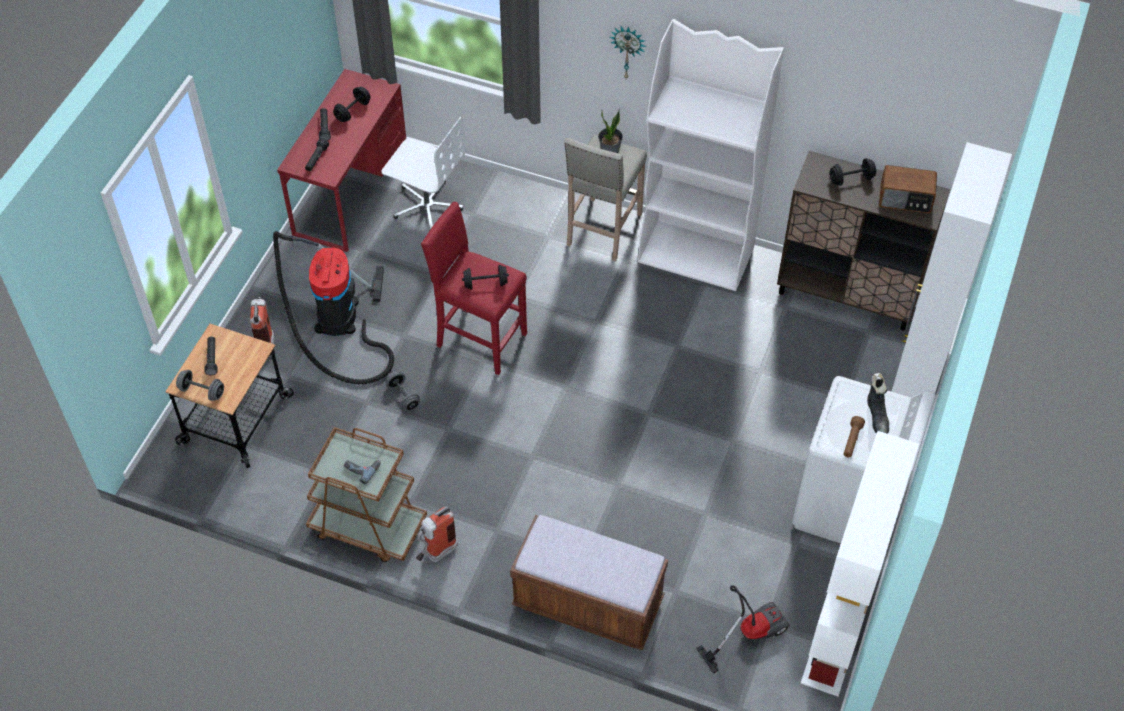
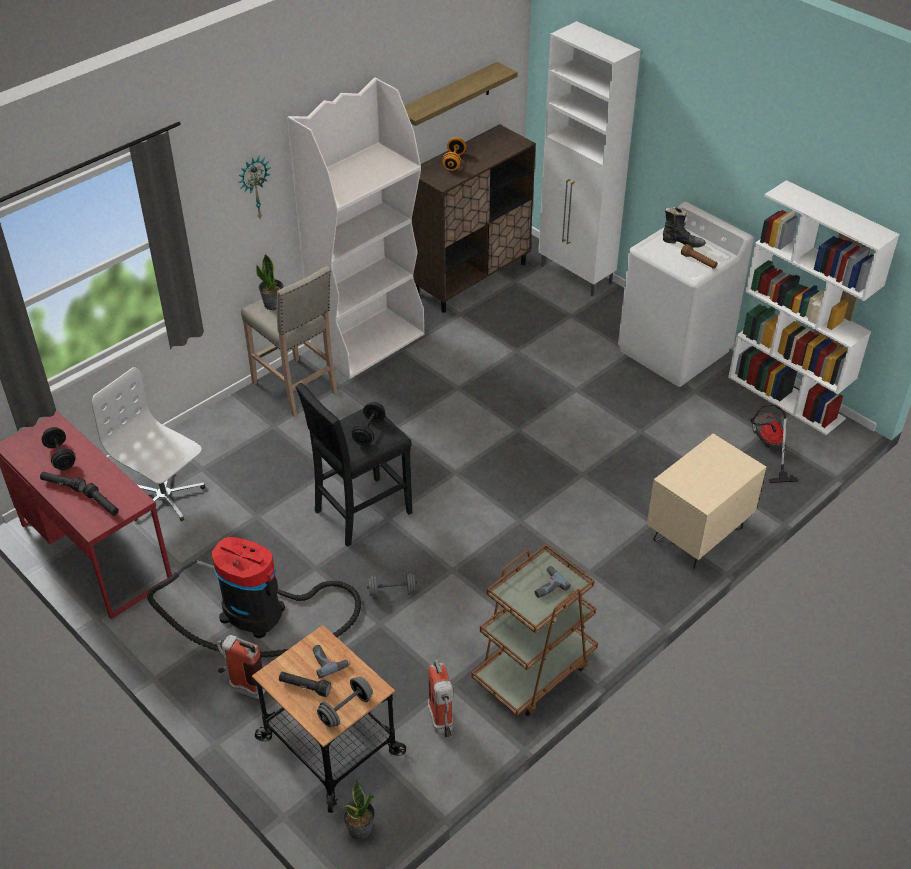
camera: 65 degrees left, 10 degrees down
white office chair [381,117,467,229] -> white office chair turned 105 degrees counterclockwise [92,367,205,521]
fire extinguisher [416,506,458,562] -> fire extinguisher moved to [428,659,454,737]
red stool [421,202,527,375] -> black stool [295,383,412,547]
brown bench [510,515,668,650] -> beige nightstand [647,433,766,569]
black dumbbell [830,158,876,186] -> orange dumbbell [442,137,466,171]
radio [879,165,937,213] -> none
none -> power drill [313,645,350,679]
none -> potted plant [342,778,375,840]
none -> shelf [404,62,518,126]

